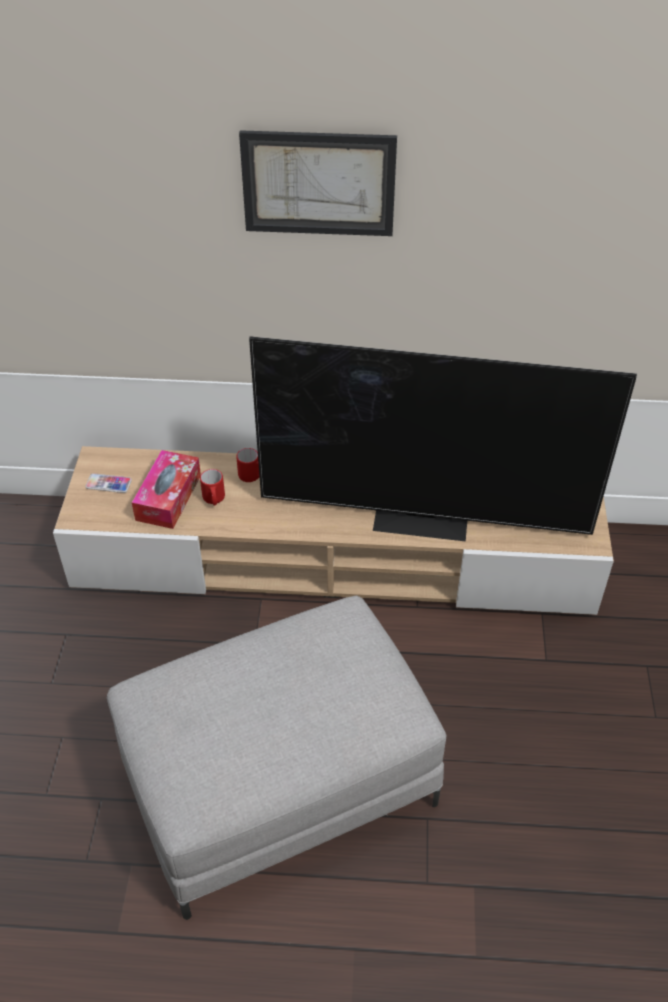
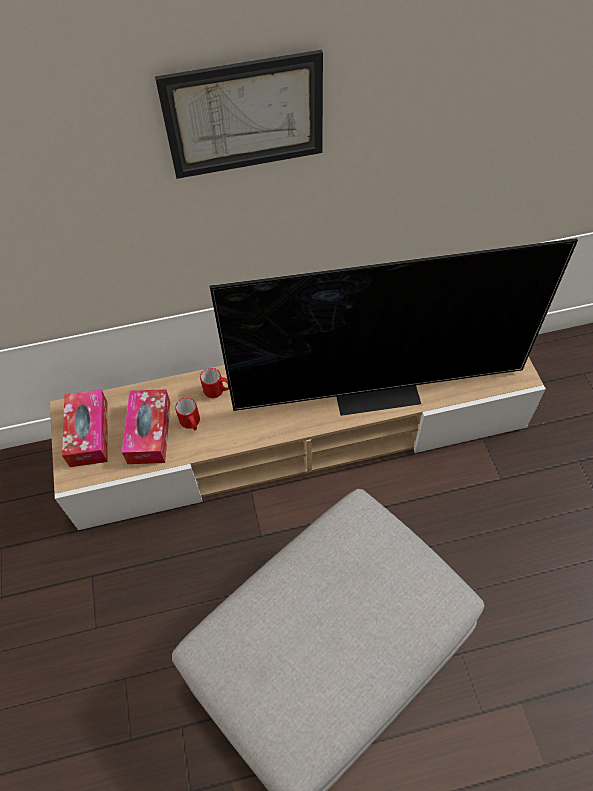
camera: 15 degrees left, 10 degrees up
phone [85,473,132,493] -> tissue box [62,389,108,467]

